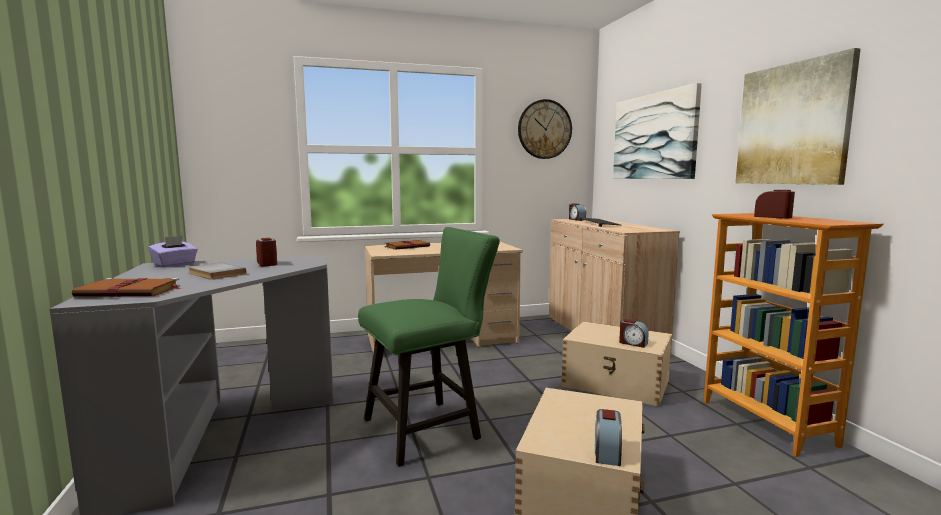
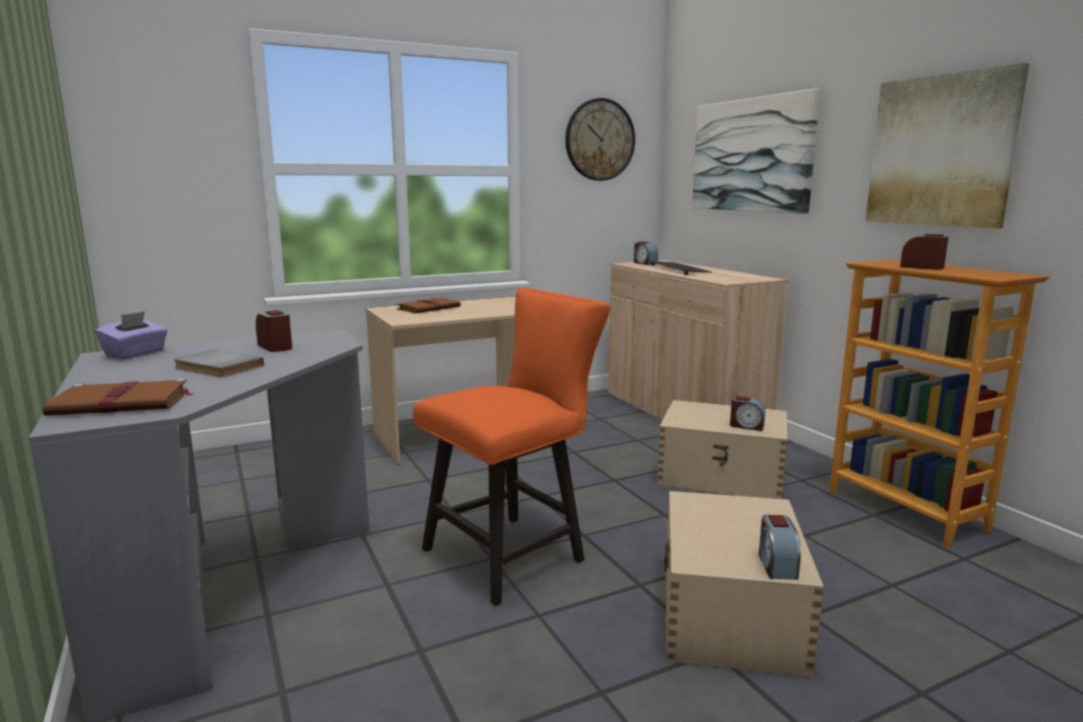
camera: 10 degrees left, 5 degrees up
green chair [358,227,500,467] -> orange chair [413,287,610,606]

